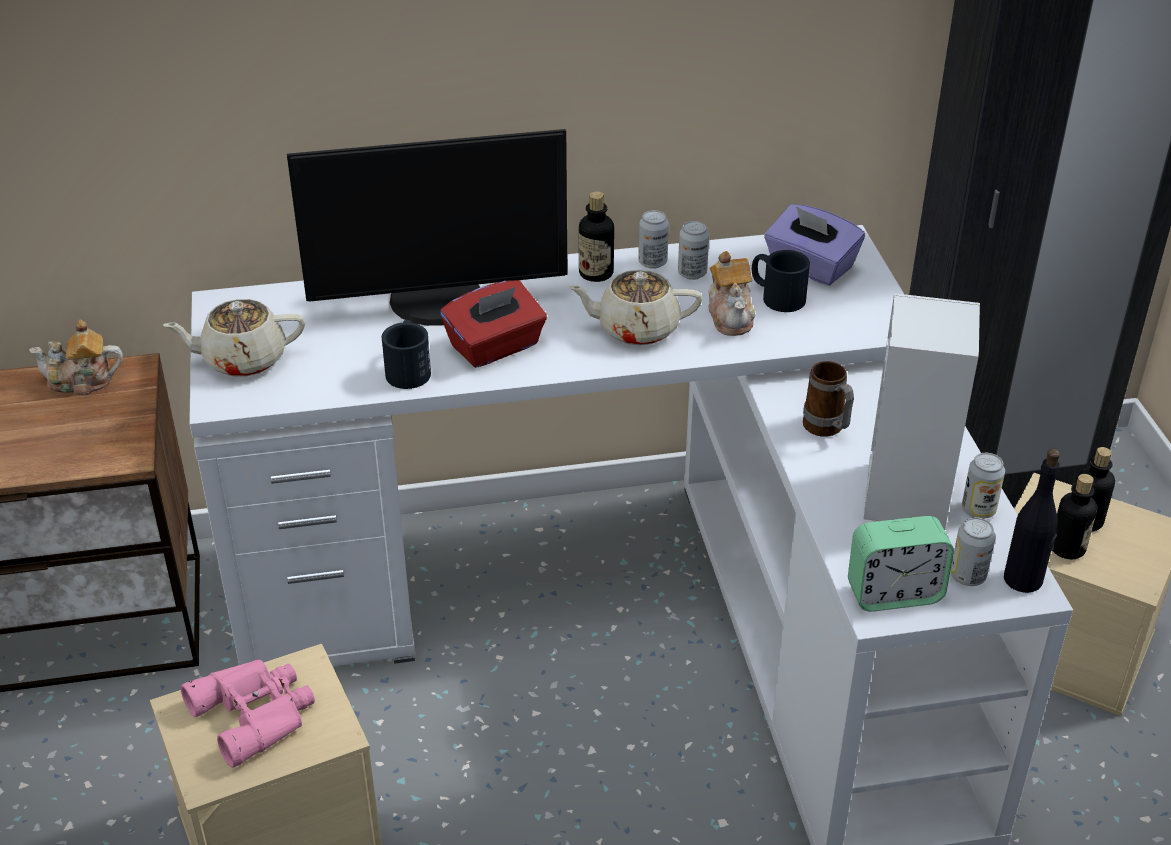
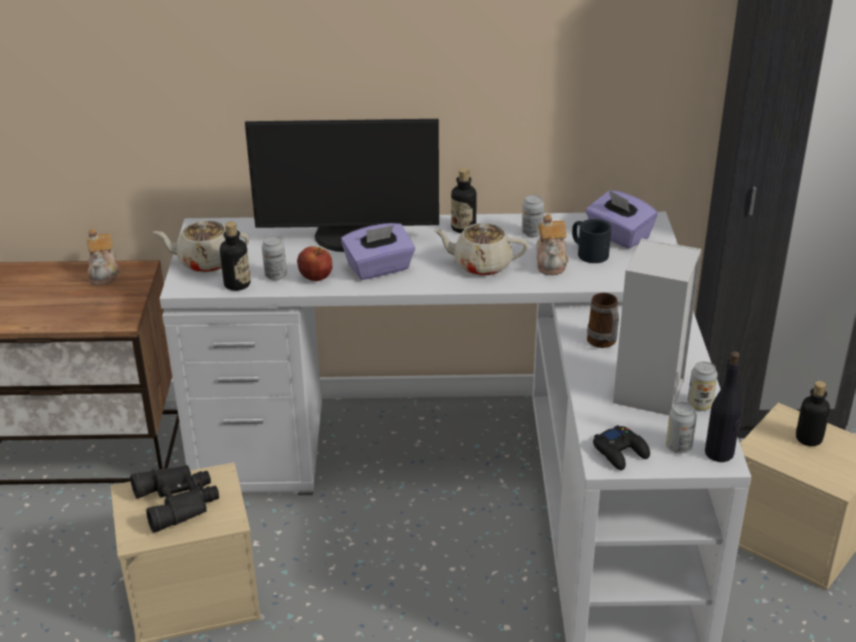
camera: 10 degrees right, 5 degrees down
teapot [29,320,123,395] -> teapot turned 105 degrees counterclockwise [87,229,120,285]
pink binoculars [181,660,315,768] -> black binoculars [130,465,219,533]
black mug [382,320,431,389] -> apple [297,246,332,281]
red tissue box [440,280,547,368] -> purple tissue box [341,223,415,280]
can [638,210,669,269] -> can moved to [262,236,287,280]
alarm clock [848,516,954,612] -> black game controller [593,425,650,470]
bottle [1053,474,1097,560] -> bottle moved to [220,222,251,291]

